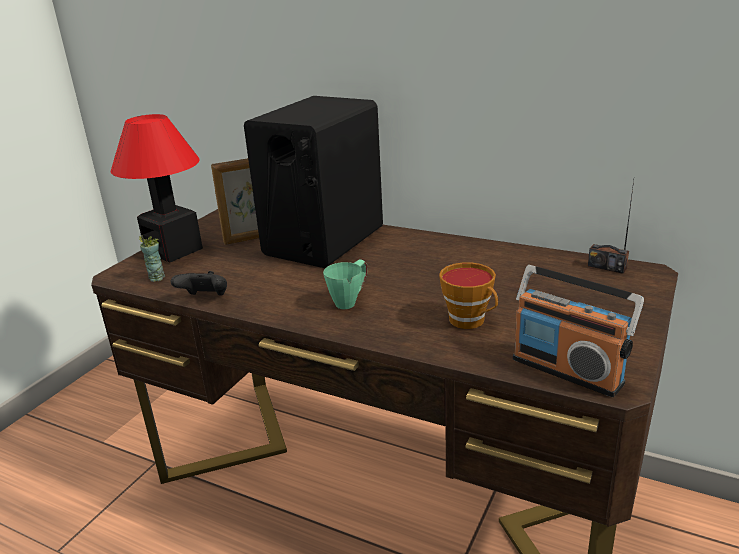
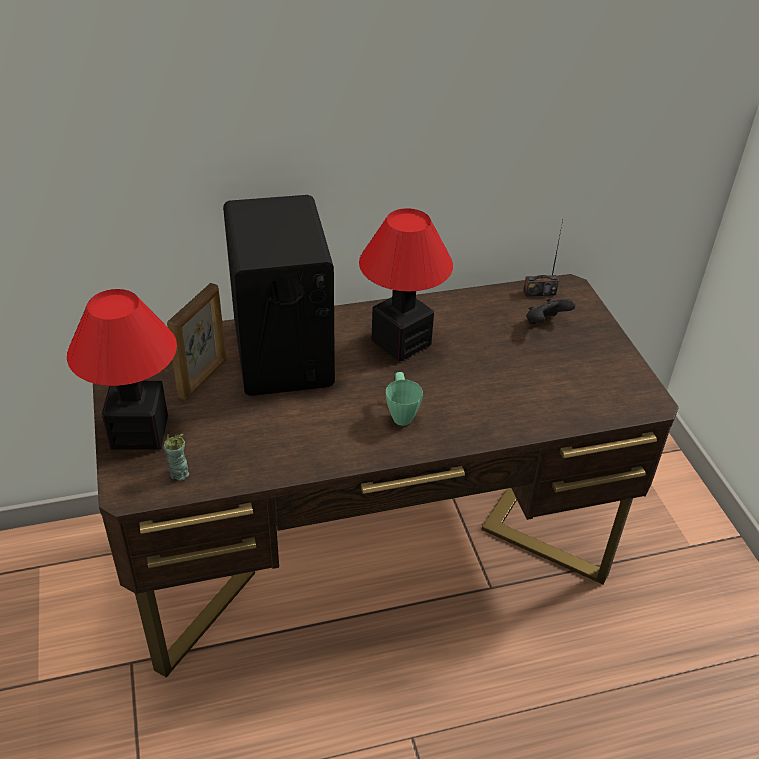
camera: 45 degrees left, 15 degrees up
black game controller [171,271,227,296] -> black game controller moved to [526,298,575,324]
cup [439,262,498,329] -> none
radio [513,265,644,397] -> none
none -> table lamp [359,208,453,362]

